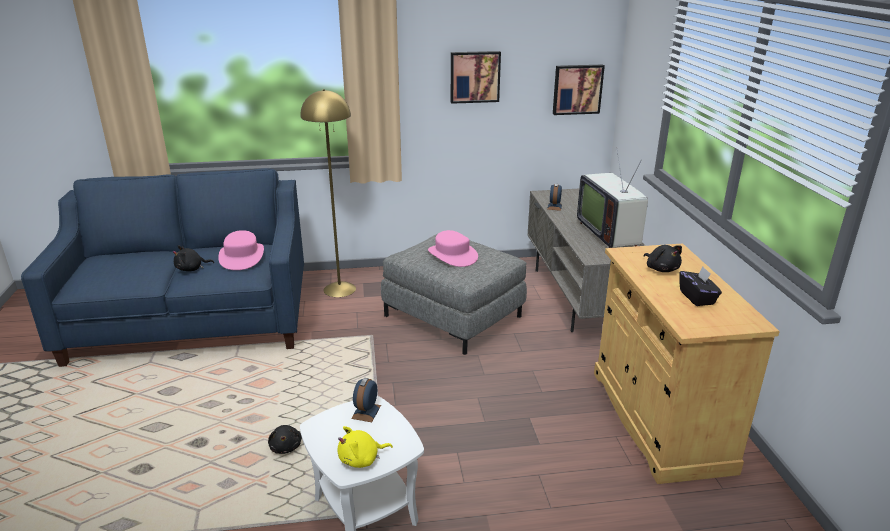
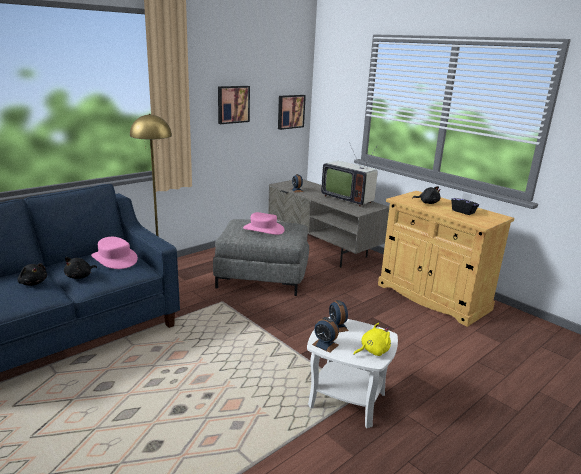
camera: 35 degrees left, 5 degrees down
black plush toy [268,425,302,454] -> black plush toy moved to [18,263,47,286]
yellow plush toy [338,426,393,468] -> yellow plush toy turned 150 degrees counterclockwise [353,323,391,356]
none -> alarm clock [312,317,339,353]

